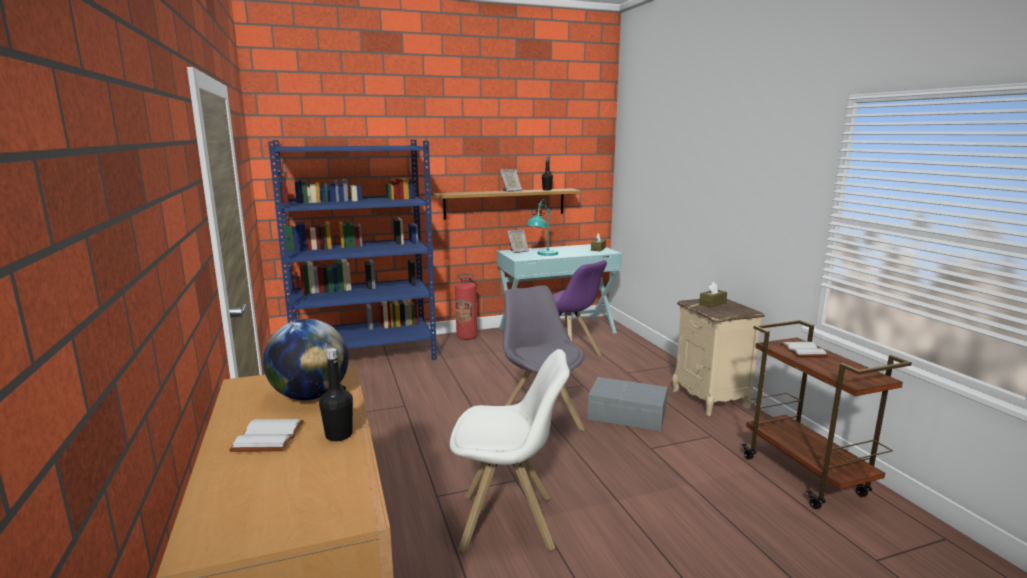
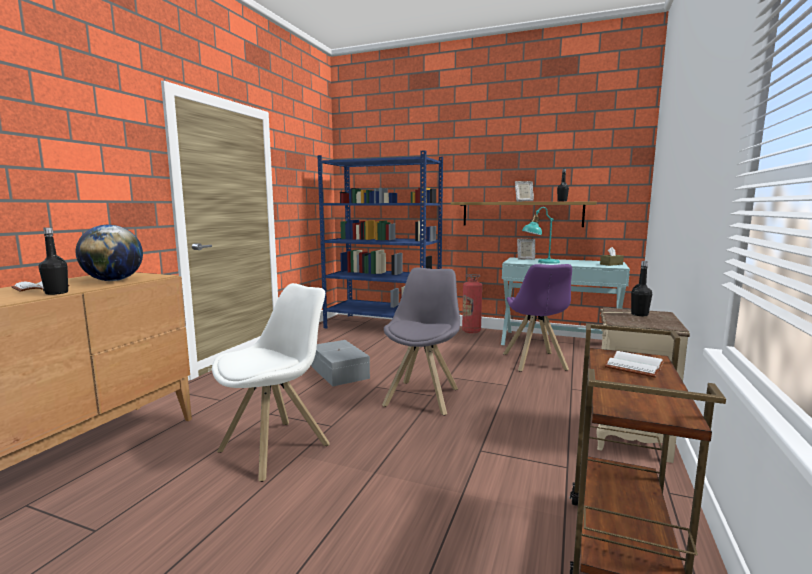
camera: 40 degrees right, 5 degrees down
white chair [450,349,570,553] -> white chair turned 90 degrees counterclockwise [212,283,330,482]
grey storage box [587,377,667,432] -> grey storage box moved to [311,340,370,387]
brown tissue box [699,282,727,307] -> black bottle [631,261,652,316]

